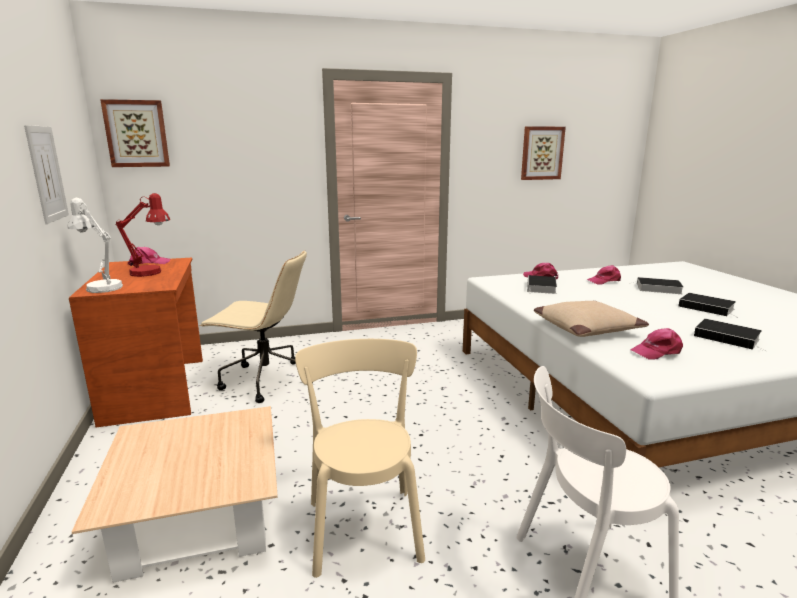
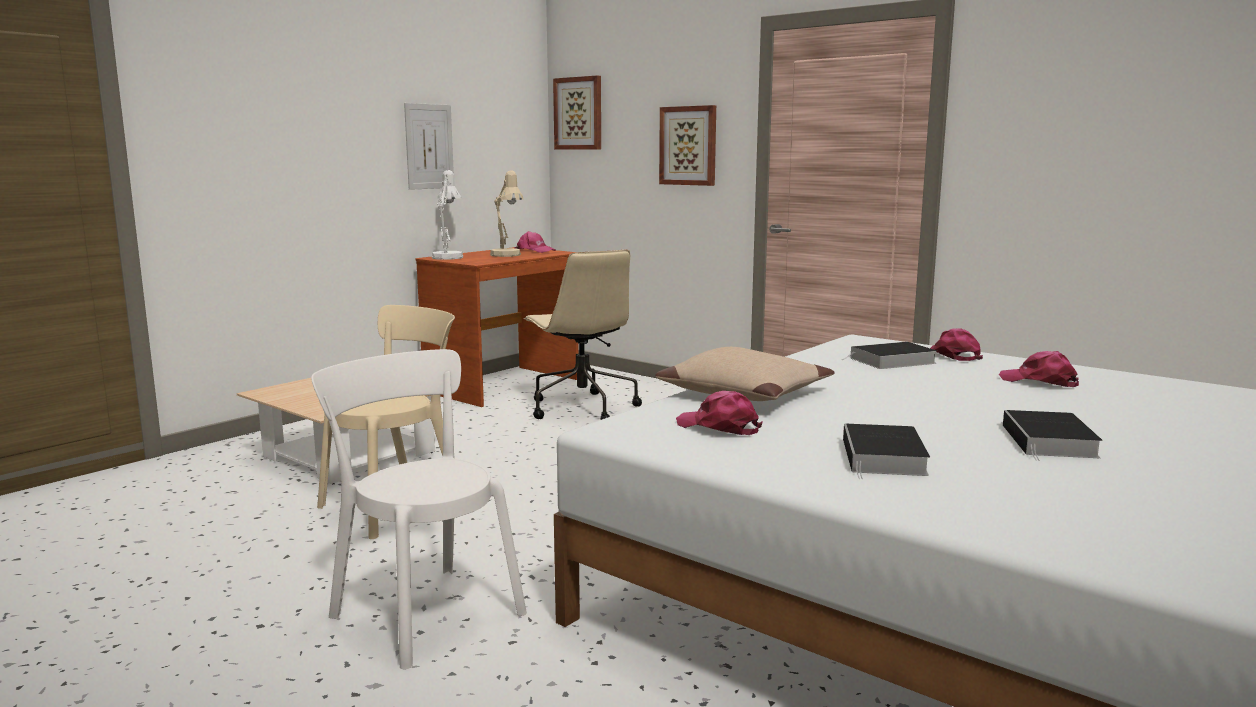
camera: 55 degrees right, 5 degrees down
red table lamp [115,193,170,277] -> beige table lamp [490,170,523,257]
picture [521,126,566,180] -> picture moved to [659,105,716,186]
book [629,277,683,294] -> none

